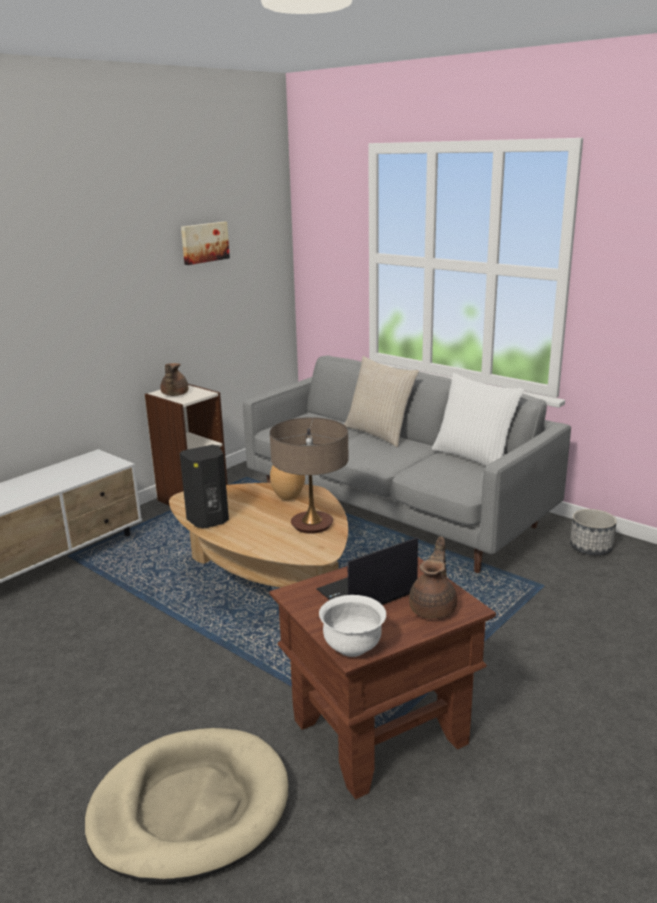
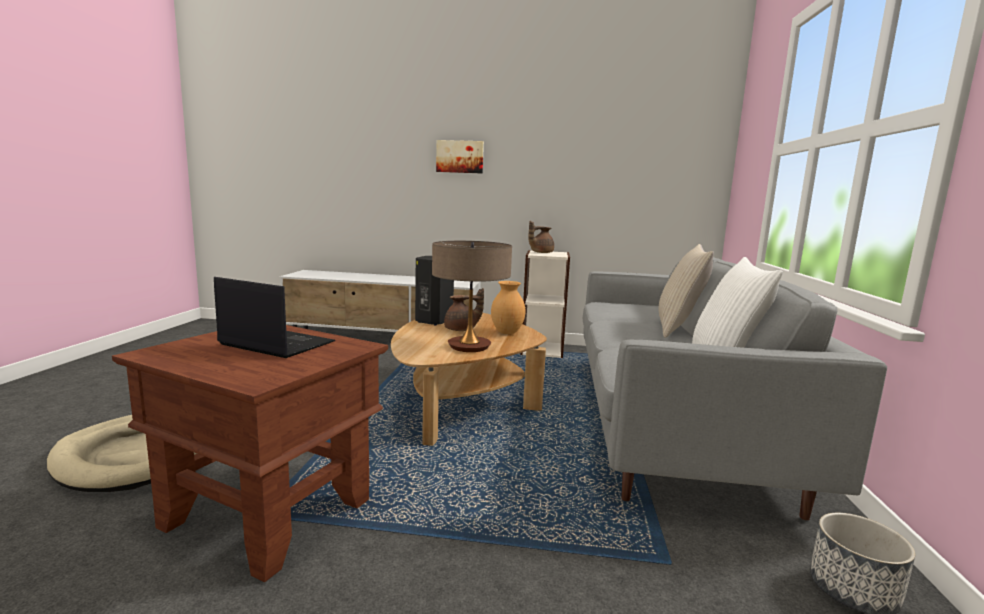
camera: 55 degrees right, 10 degrees down
picture [181,222,230,265] -> picture moved to [436,140,484,174]
white bowl [319,595,386,657] -> none
brown teapot [409,536,457,619] -> brown teapot moved to [444,288,484,331]

